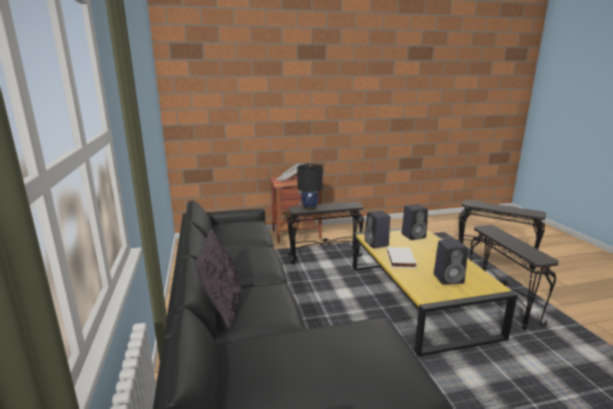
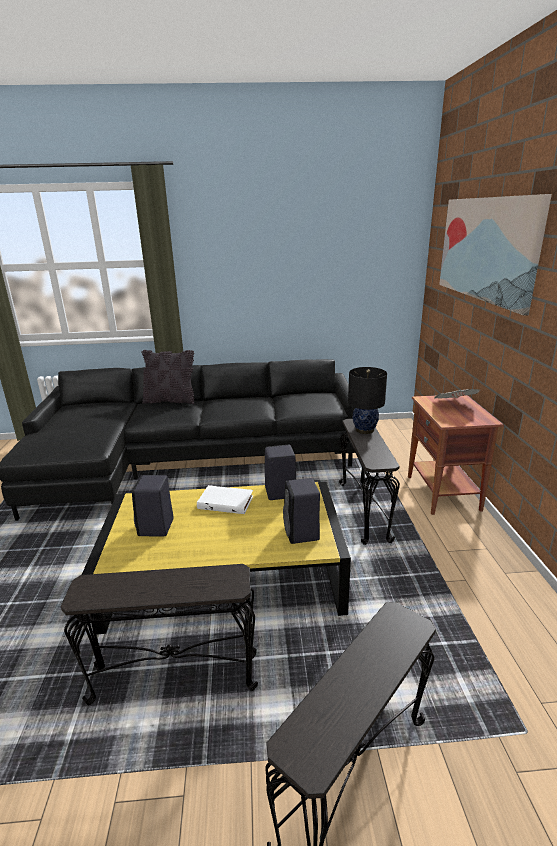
camera: 100 degrees right, 5 degrees up
none -> picture [439,194,552,316]

